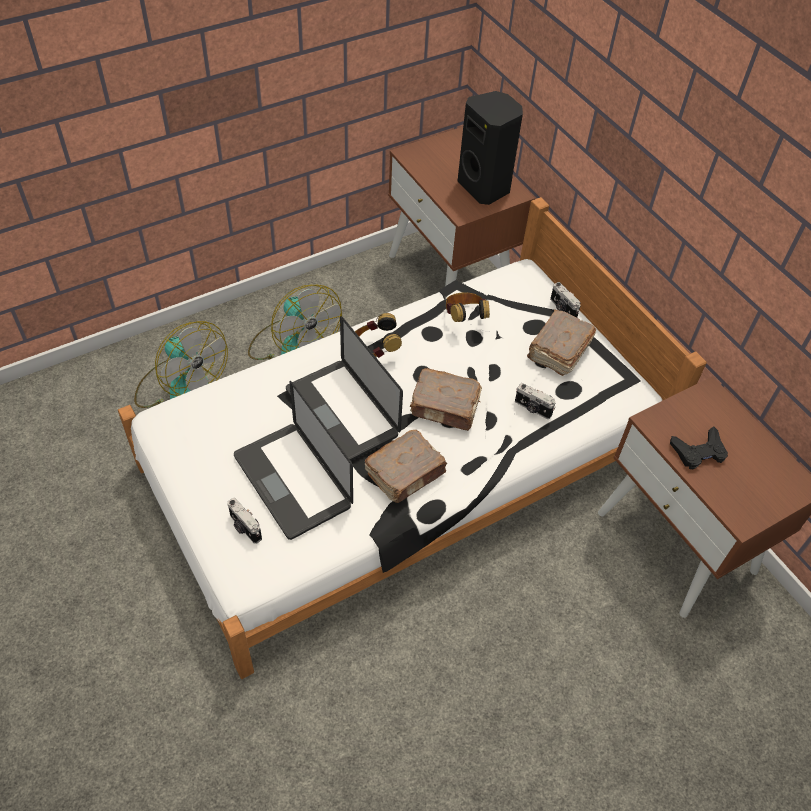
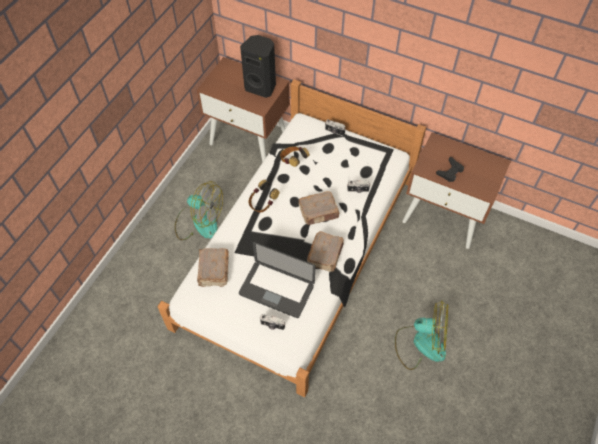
camera: 30 degrees left, 5 degrees up
fan [134,321,228,408] -> fan moved to [395,301,448,370]
laptop [286,316,403,461] -> none
brown book [527,309,596,376] -> brown book moved to [197,248,229,287]

